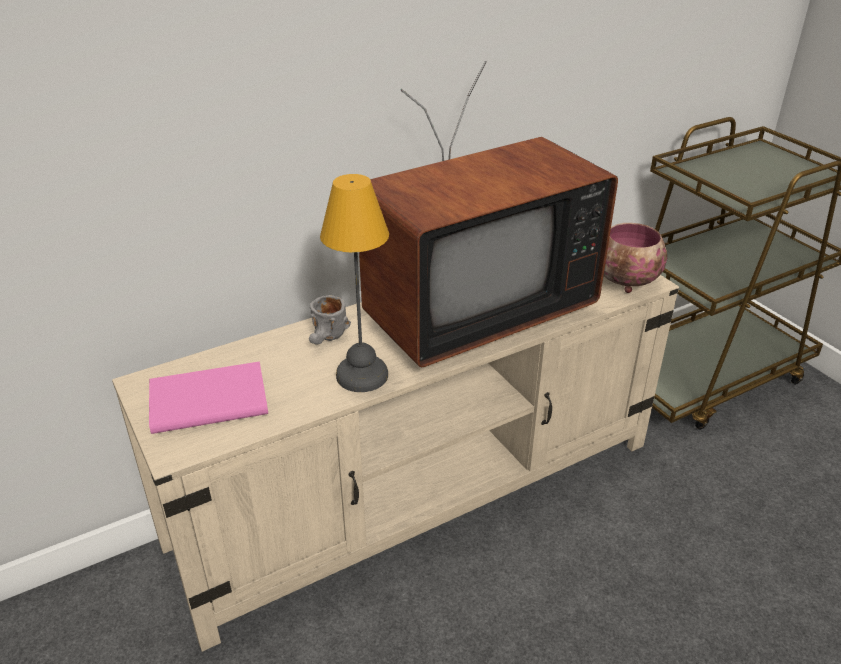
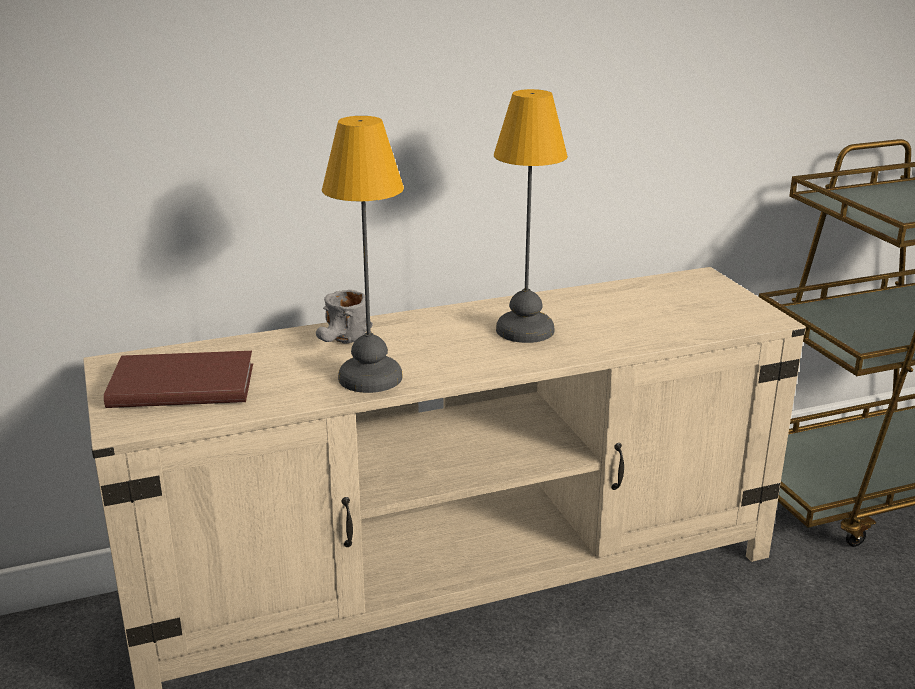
camera: 10 degrees right, 10 degrees down
pink book [149,361,268,434] -> brown book [104,351,253,408]
television [359,61,618,367] -> table lamp [494,89,568,343]
bowl [604,223,667,293] -> none

